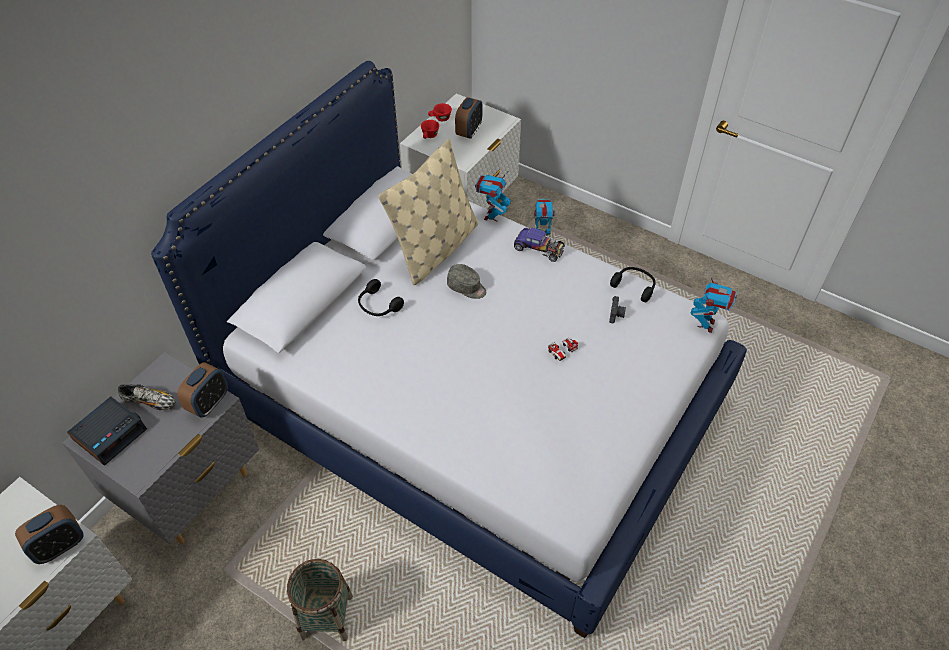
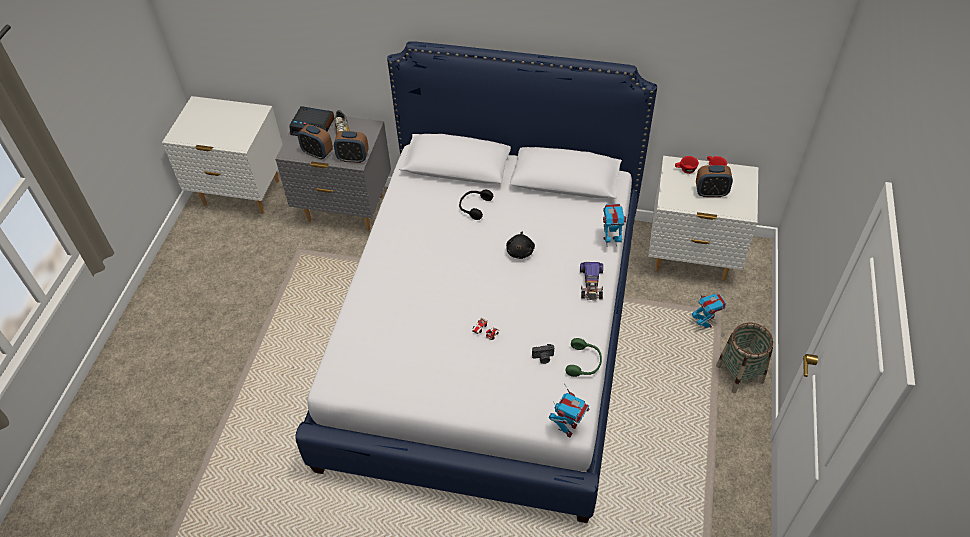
camera: 70 degrees right, 0 degrees up
alarm clock [15,505,84,564] -> alarm clock moved to [298,124,333,160]
basket [287,559,353,641] -> basket moved to [716,323,773,393]
beige pillow [379,139,478,285] -> none
grey cap [447,264,486,299] -> black plush toy [506,232,535,259]
black headphones [610,267,656,302] -> green headphones [566,338,602,377]
toy robot [691,272,737,333] -> toy robot turned 60 degrees counterclockwise [549,385,590,437]

